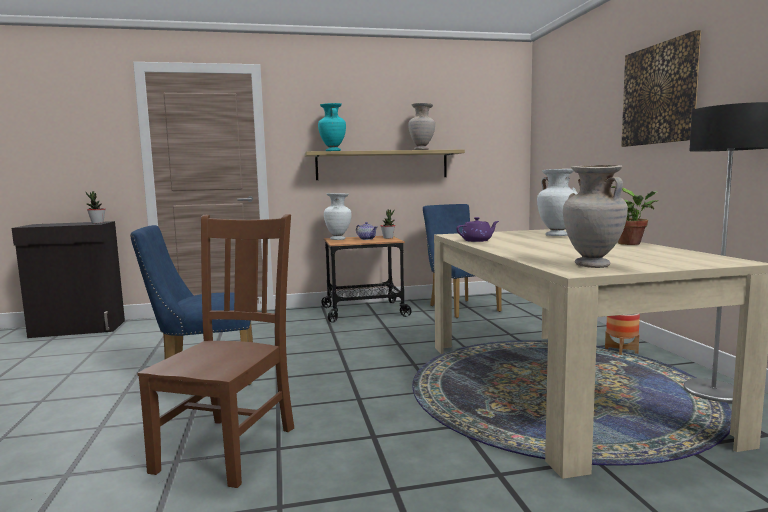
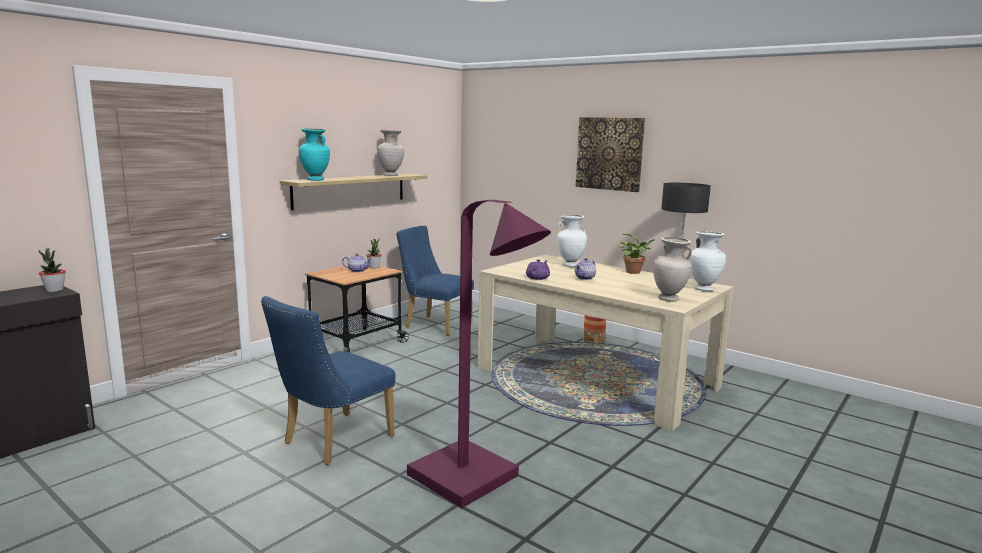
camera: 40 degrees left, 5 degrees up
brown chair [137,214,294,488] -> purple floor lamp [407,200,551,508]
white vase [324,193,351,240] -> white vase moved to [690,231,726,291]
none -> teapot [575,258,596,280]

